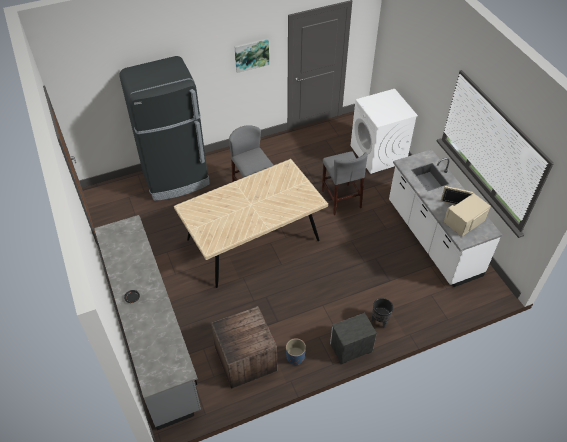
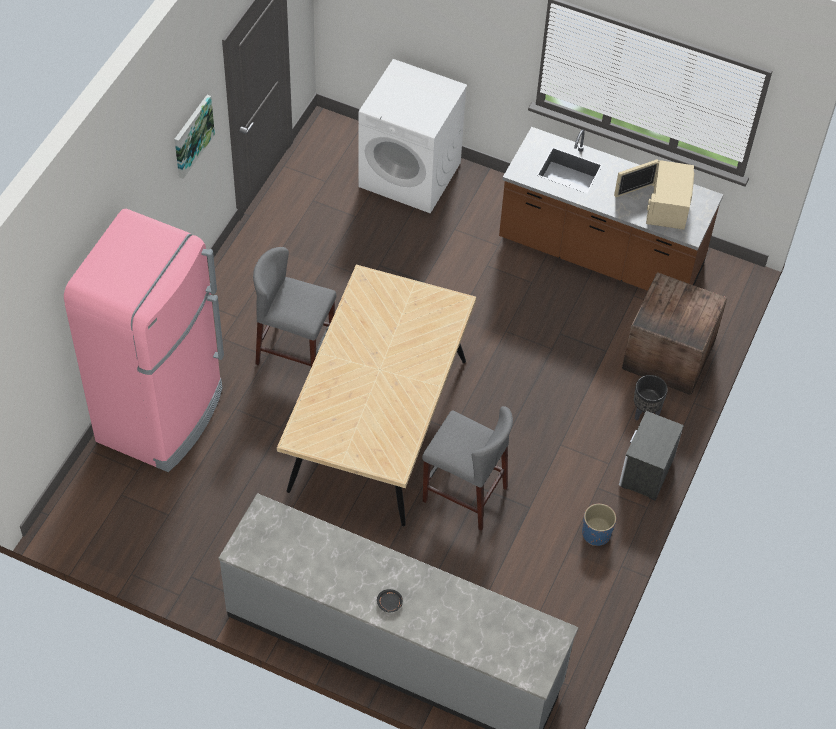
camera: 45 degrees left, 5 degrees up
black fridge [119,56,210,201] -> pink fridge [64,209,224,472]
crate [211,306,277,388] -> crate moved to [622,272,727,395]
grey stool [322,151,368,215] -> grey stool moved to [422,406,513,531]
white counter [389,149,502,287] -> brown counter [499,127,723,291]

